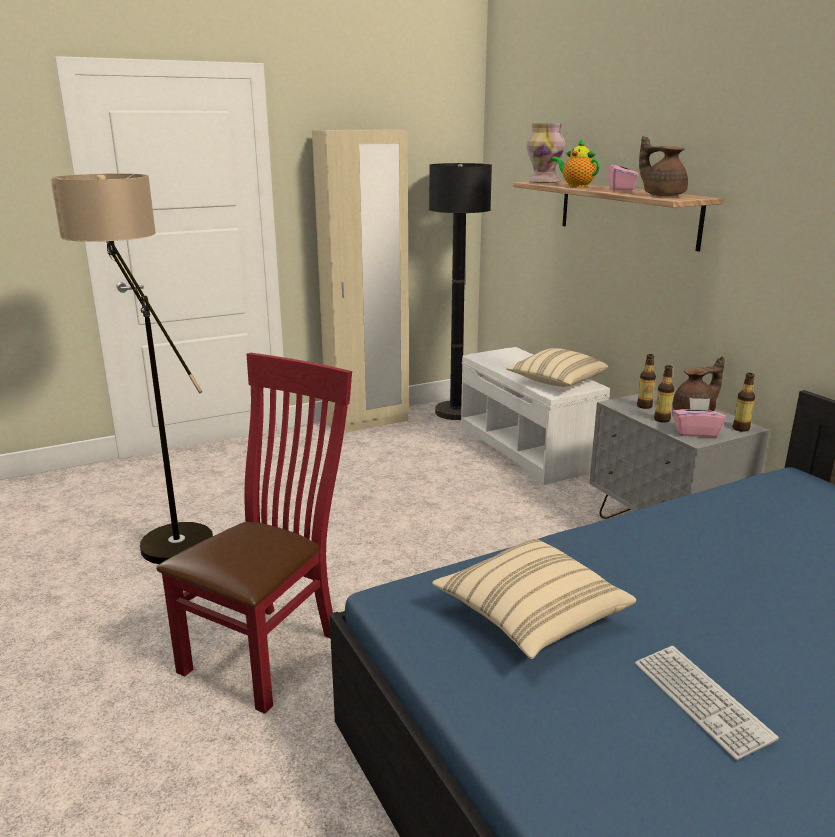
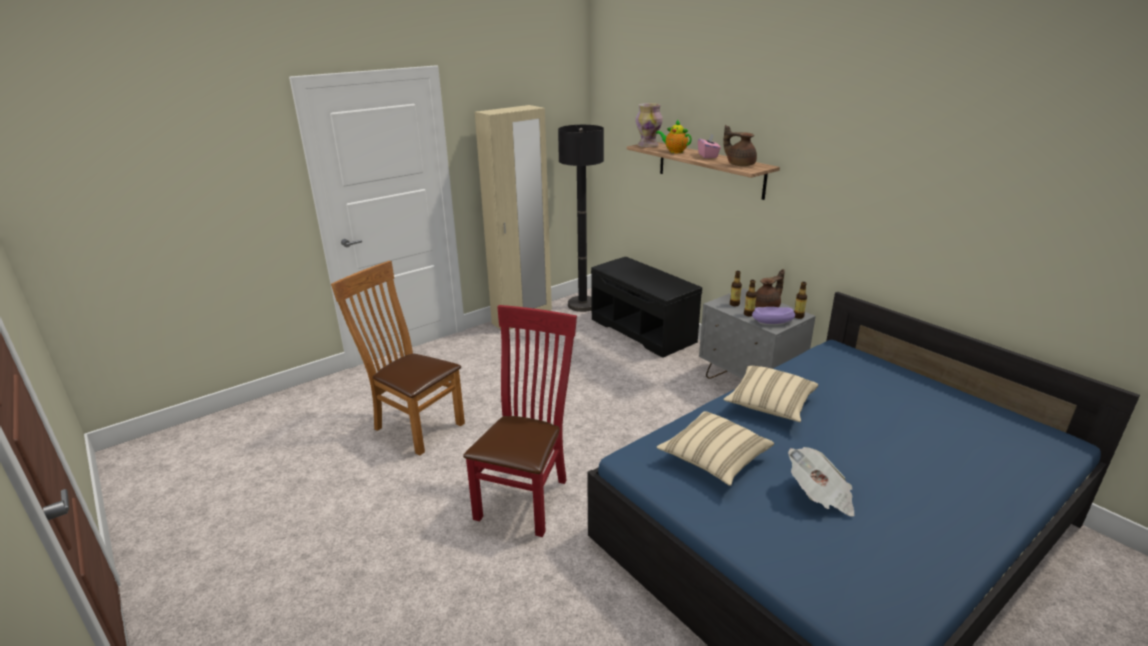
camera: 10 degrees left, 5 degrees up
floor lamp [50,174,213,564] -> brown chair [331,261,465,455]
white bench [461,347,610,485] -> black bench [591,257,702,358]
beige pillow [506,348,608,387] -> beige pillow moved to [723,366,818,422]
keyboard [635,646,779,760] -> newspaper [788,447,855,516]
pink tissue box [673,398,726,437] -> purple bowl [752,307,795,325]

